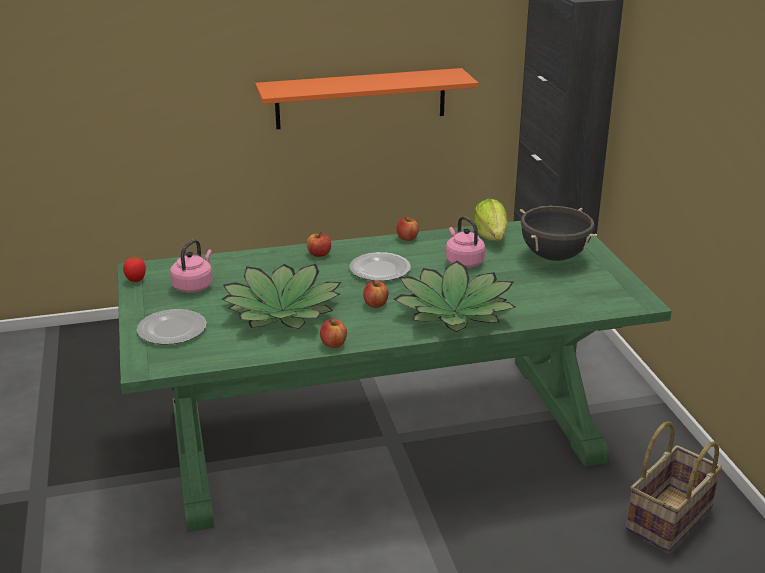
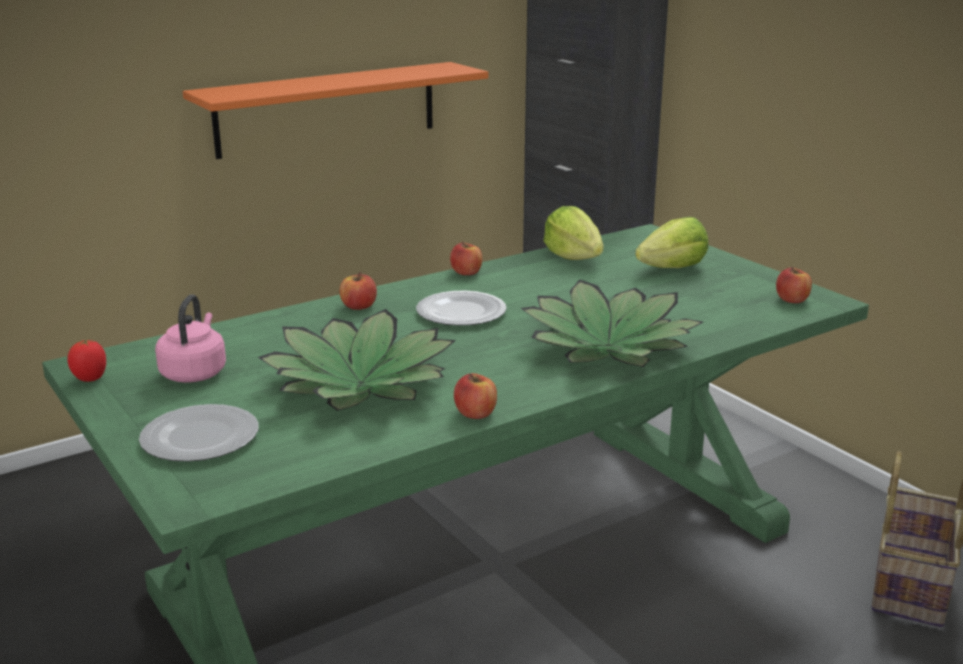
camera: 20 degrees left, 5 degrees down
apple [363,280,388,308] -> apple moved to [776,267,812,303]
pink kettle [446,216,485,268] -> none
black cooking pot [520,206,597,261] -> lettuce [635,217,709,268]

